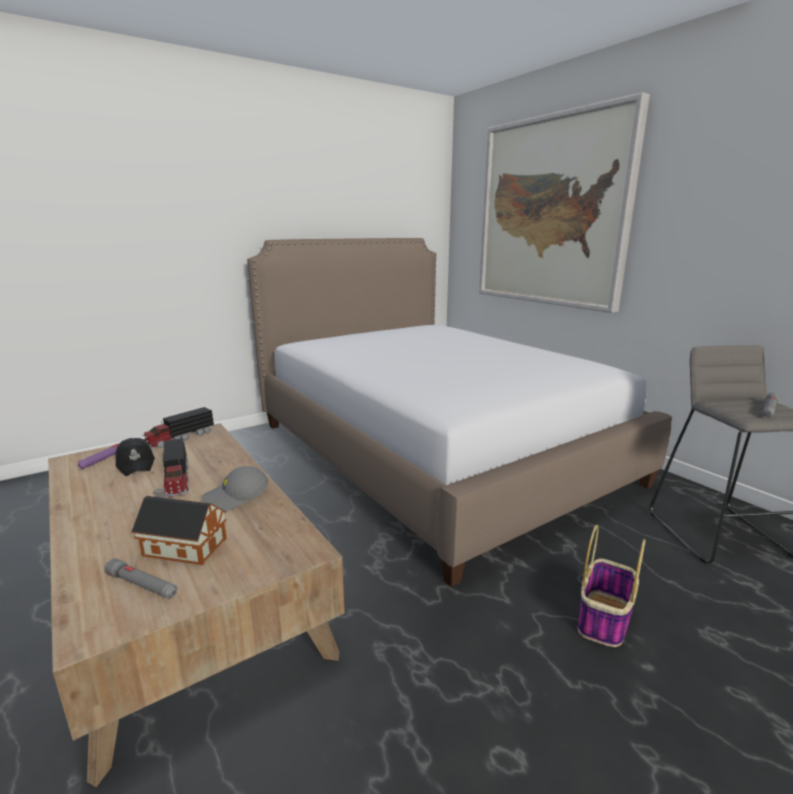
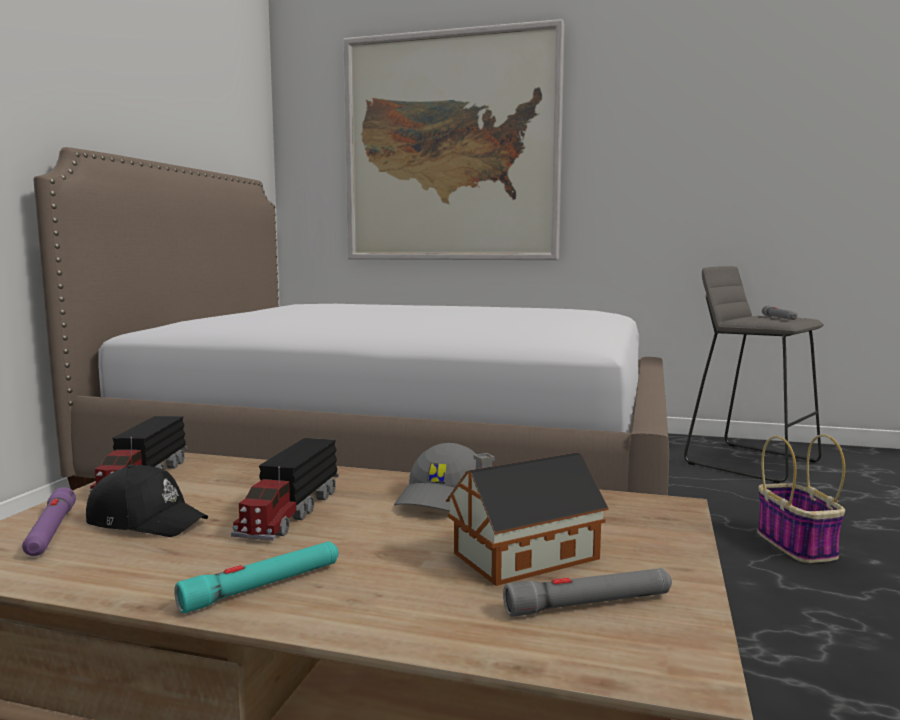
camera: 40 degrees left, 10 degrees down
toy truck [163,438,189,497] -> toy truck turned 75 degrees clockwise [231,438,339,541]
none -> turquoise flashlight [174,541,339,614]

